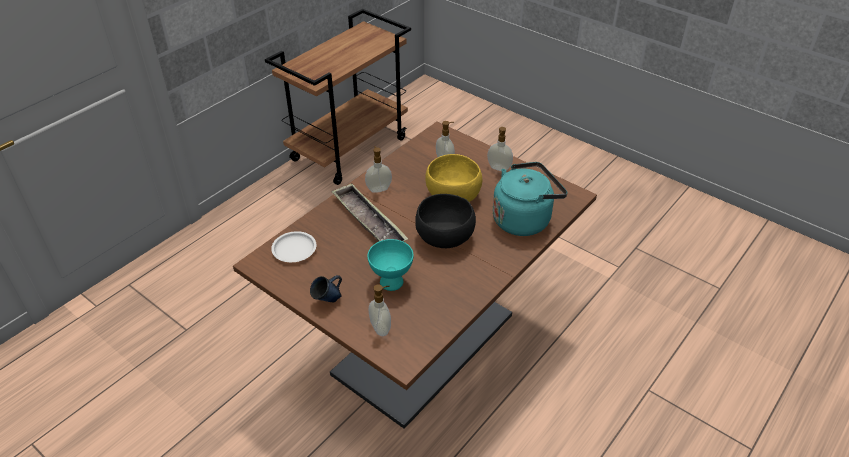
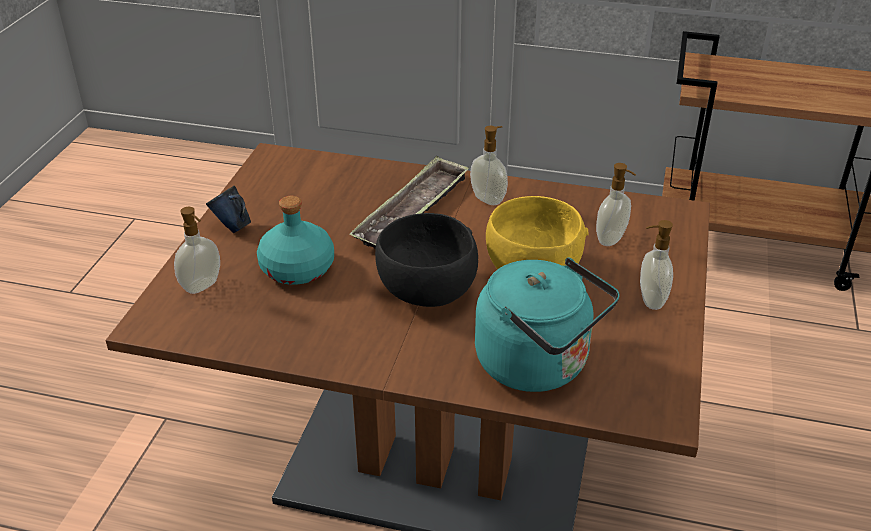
camera: 65 degrees right, 5 degrees down
white plate [271,231,316,262] -> none
turquoise bowl [368,239,414,291] -> turquoise bottle [257,196,334,285]

